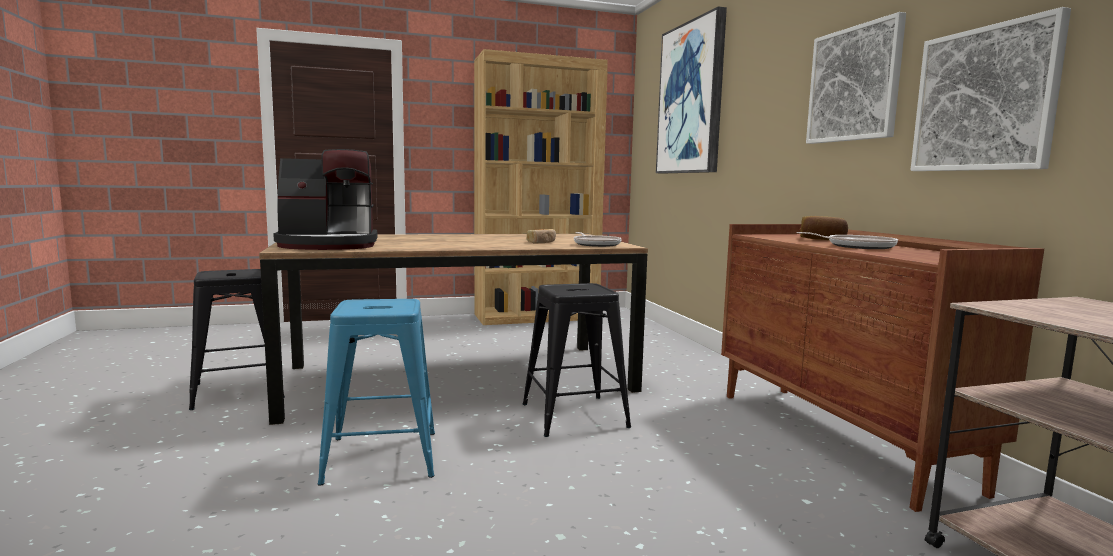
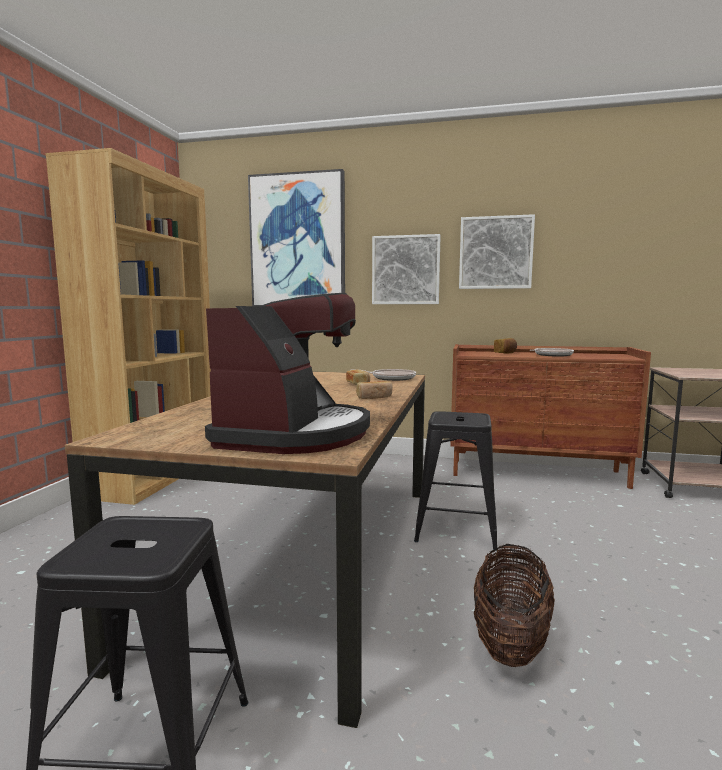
camera: 60 degrees left, 0 degrees up
blue stool [318,299,435,486] -> basket [474,544,555,667]
picture [911,7,1071,171] -> picture moved to [372,234,441,304]
none -> bread [356,381,392,399]

